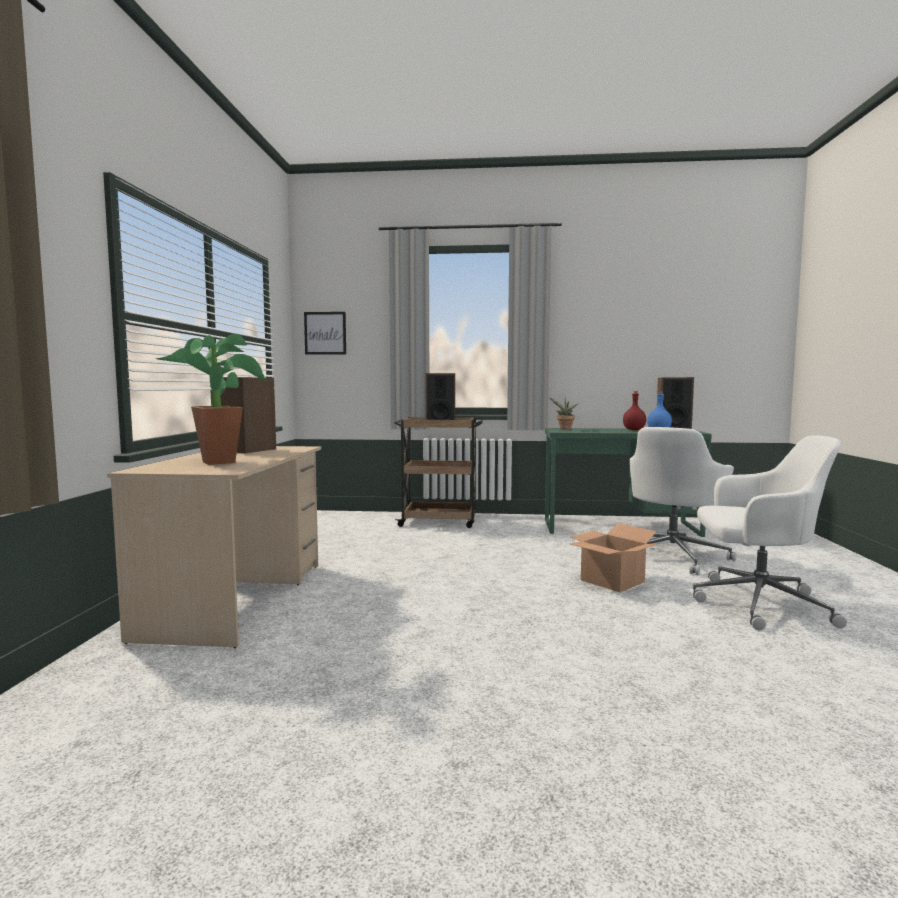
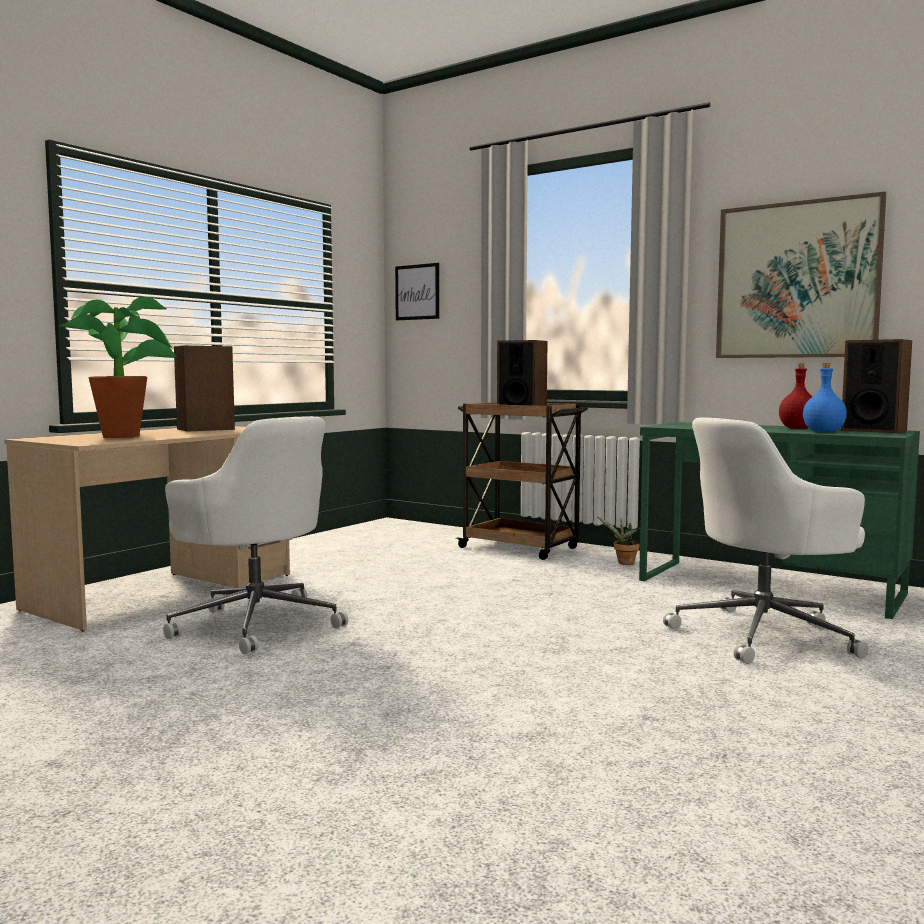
camera: 30 degrees right, 0 degrees up
potted plant [550,398,578,430] -> potted plant moved to [598,517,639,565]
cardboard box [569,523,660,592] -> none
white office chair [693,436,847,630] -> white office chair moved to [163,416,348,654]
none -> picture [716,192,886,358]

